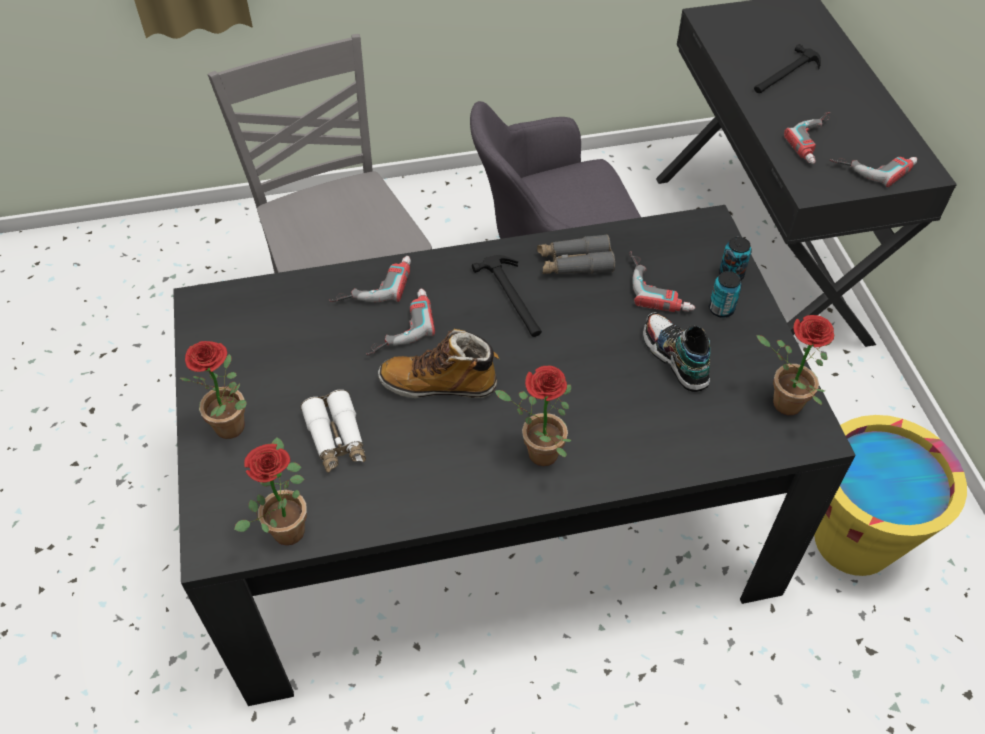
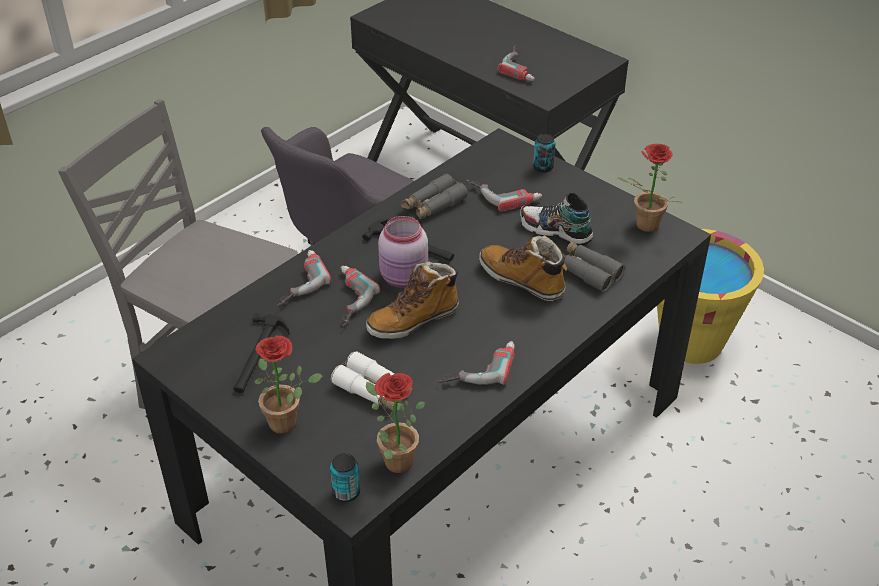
camera: 35 degrees left, 10 degrees down
potted plant [495,366,571,466] -> none
can [709,271,742,318] -> can moved to [330,453,360,502]
hammer [754,44,821,93] -> hammer moved to [233,313,289,393]
power drill [830,157,917,187] -> power drill moved to [437,341,515,385]
none -> pink jar [378,216,428,288]
none -> boot [479,235,567,301]
none -> grey binoculars [563,241,625,292]

